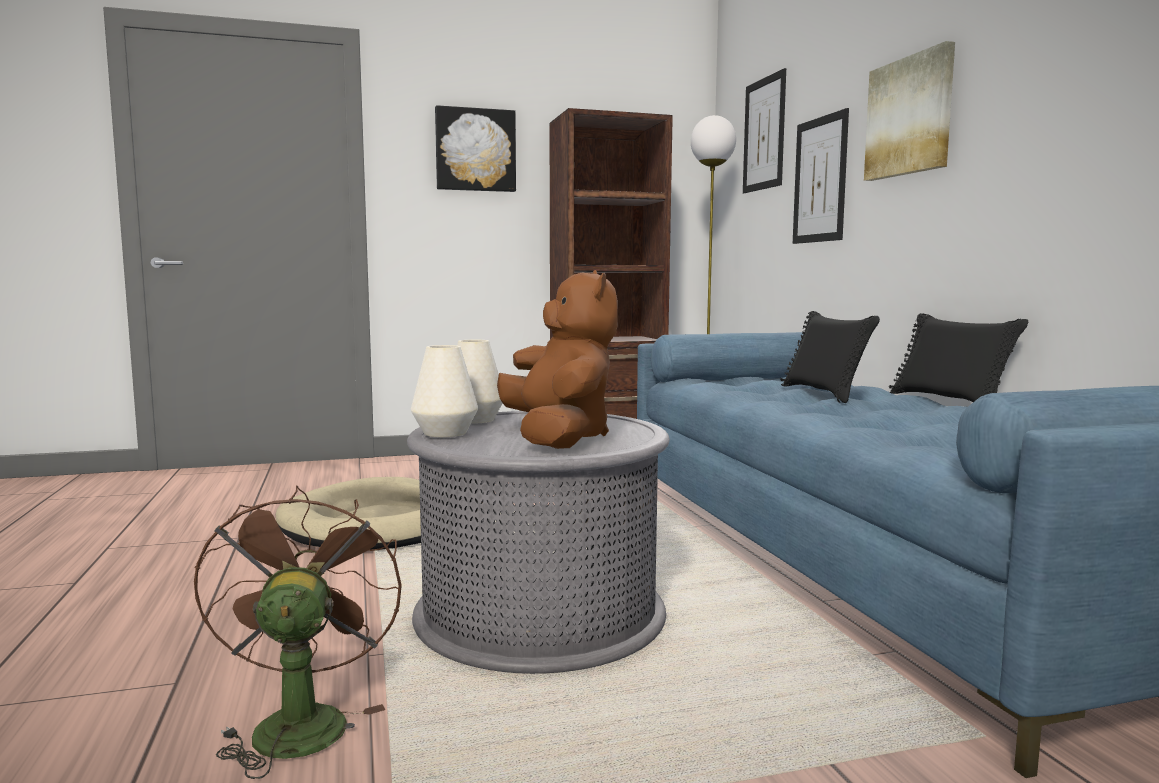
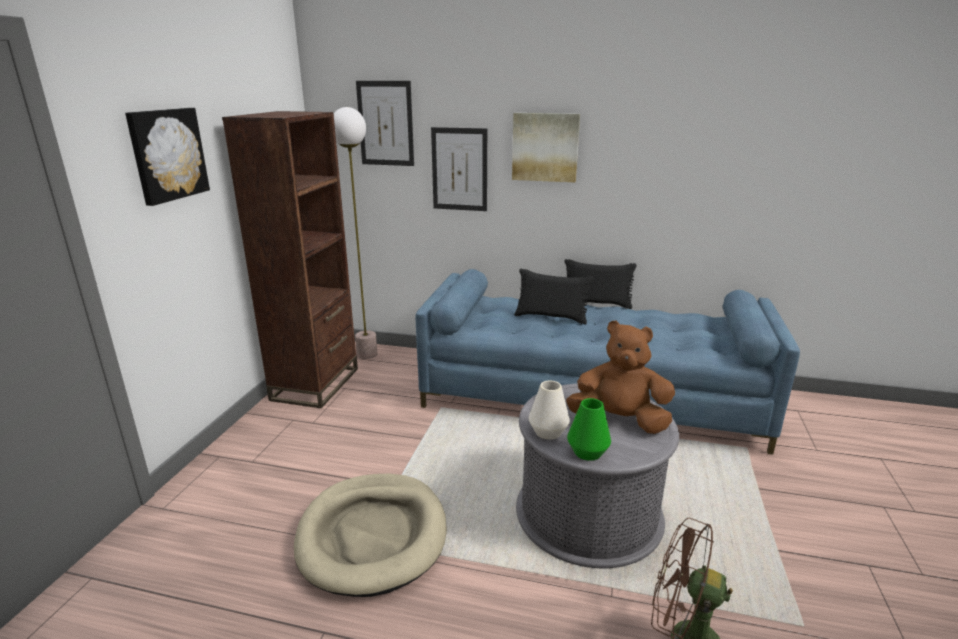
camera: 60 degrees left, 15 degrees up
white vase [411,345,478,437] -> green vase [567,398,611,461]

